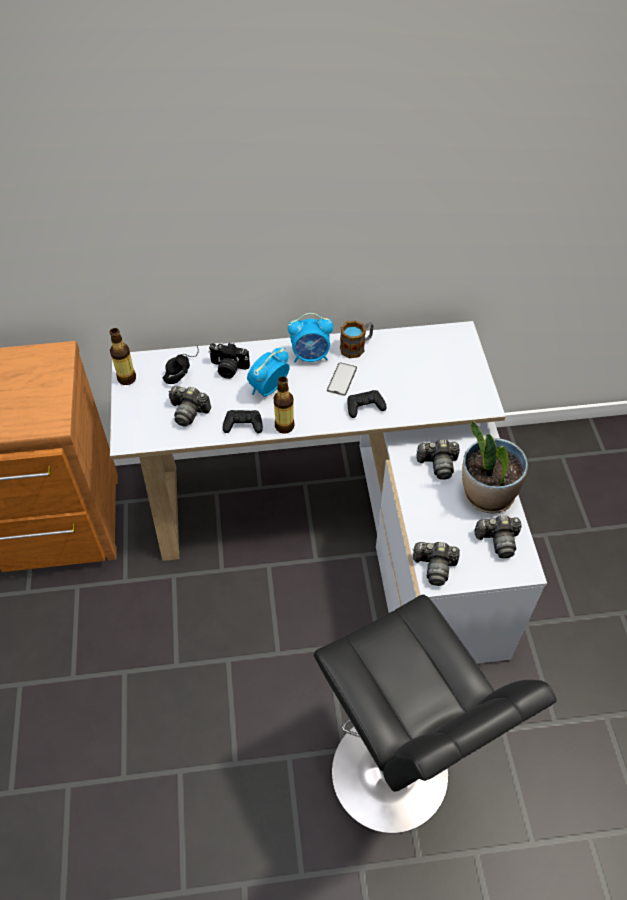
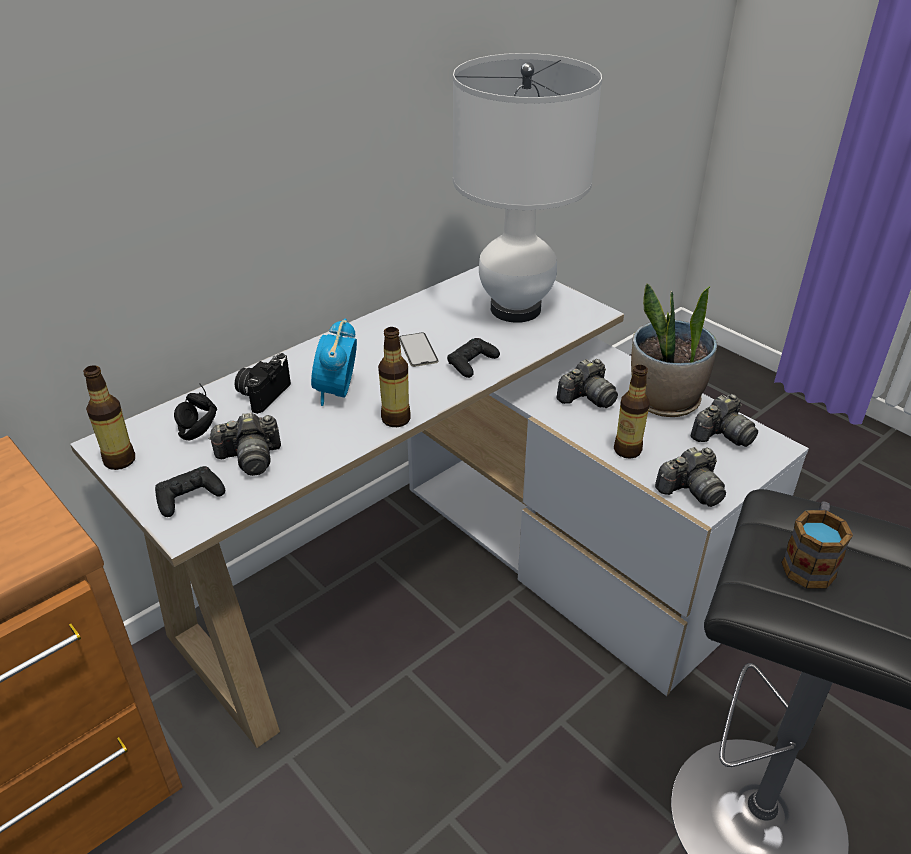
camera: 35 degrees left, 15 degrees down
camera [208,343,250,379] -> camera turned 135 degrees clockwise [234,353,291,414]
black game controller [223,410,263,433] -> black game controller moved to [155,466,225,517]
alarm clock [288,313,333,363] -> none
mug [340,320,374,358] -> mug moved to [781,502,853,589]
none -> white table lamp [453,53,602,323]
none -> bottle [614,365,650,459]

